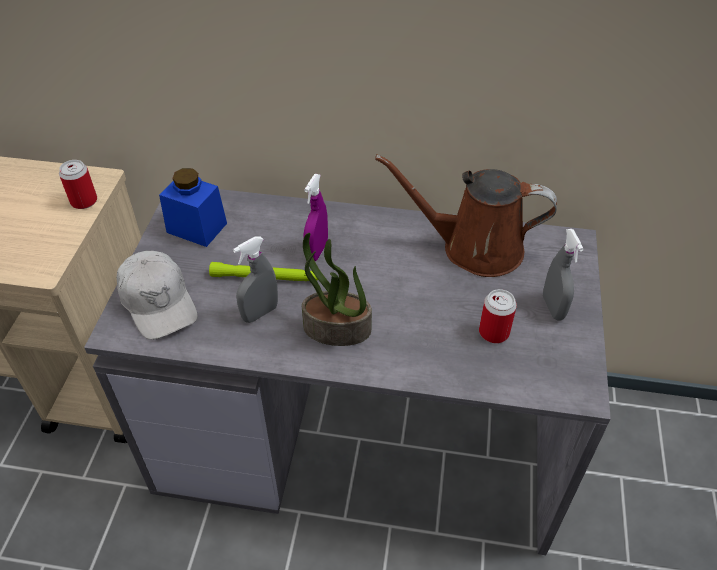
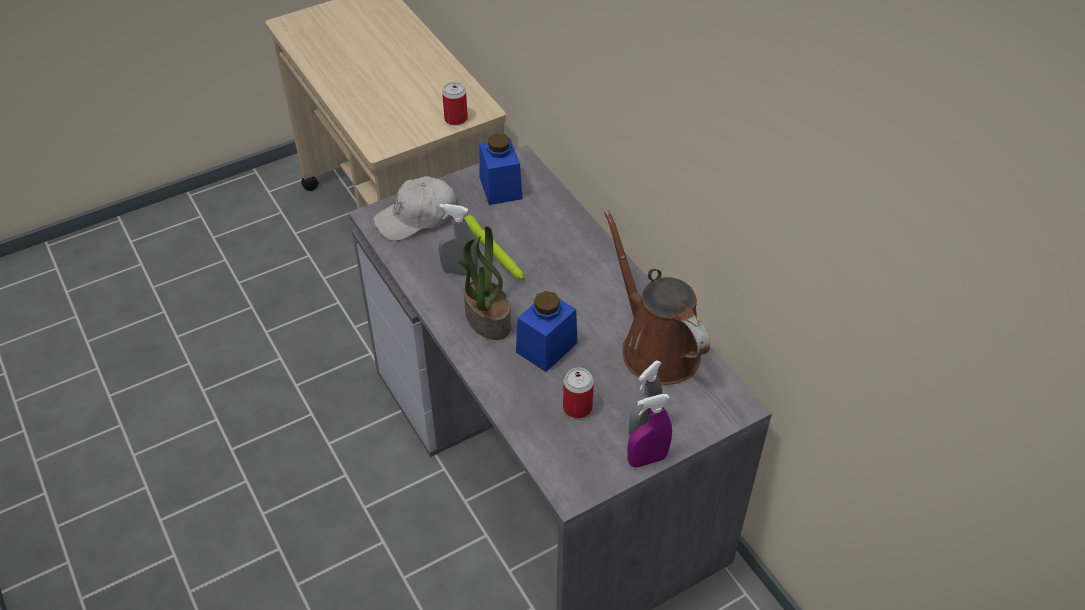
camera: 50 degrees right, 0 degrees up
white cap [117,251,197,340] -> white cap turned 45 degrees clockwise [373,176,456,241]
purple spray bottle [303,174,328,261] -> purple spray bottle moved to [627,394,672,468]
none -> blue jar [516,291,578,372]

